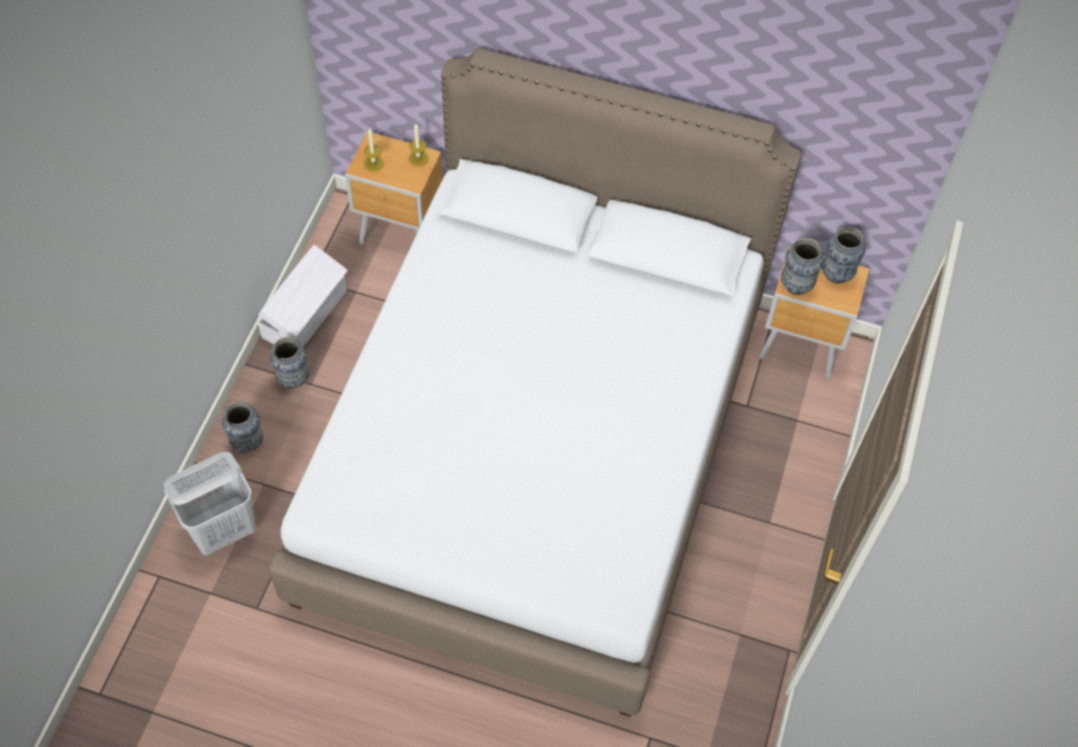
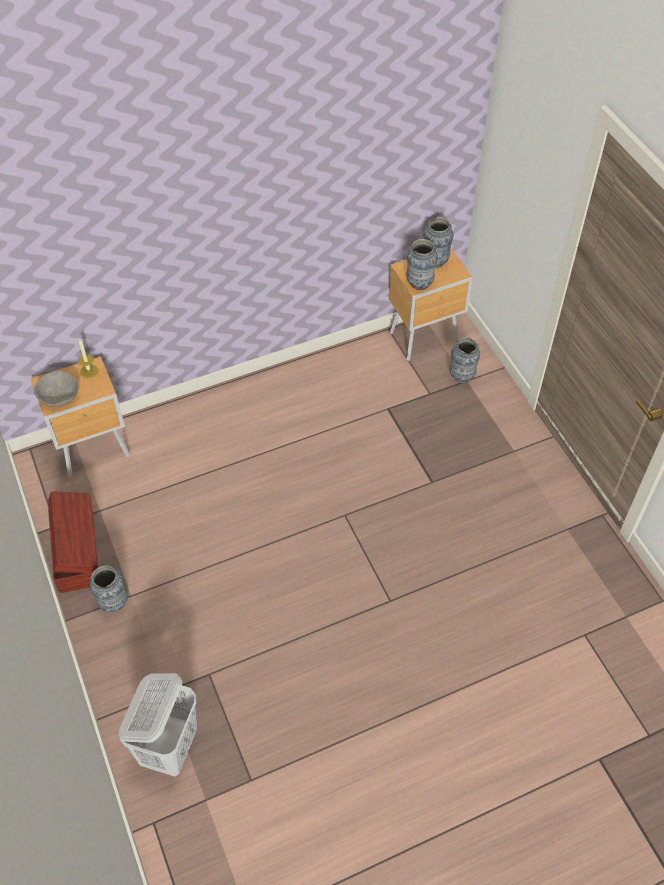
camera: 40 degrees left, 5 degrees down
vase [222,401,263,452] -> vase moved to [450,337,480,383]
white storage box [258,245,348,347] -> brown storage box [48,491,98,593]
white bed [269,48,802,717] -> none
candle [364,129,384,172] -> grey bowl [34,371,78,407]

